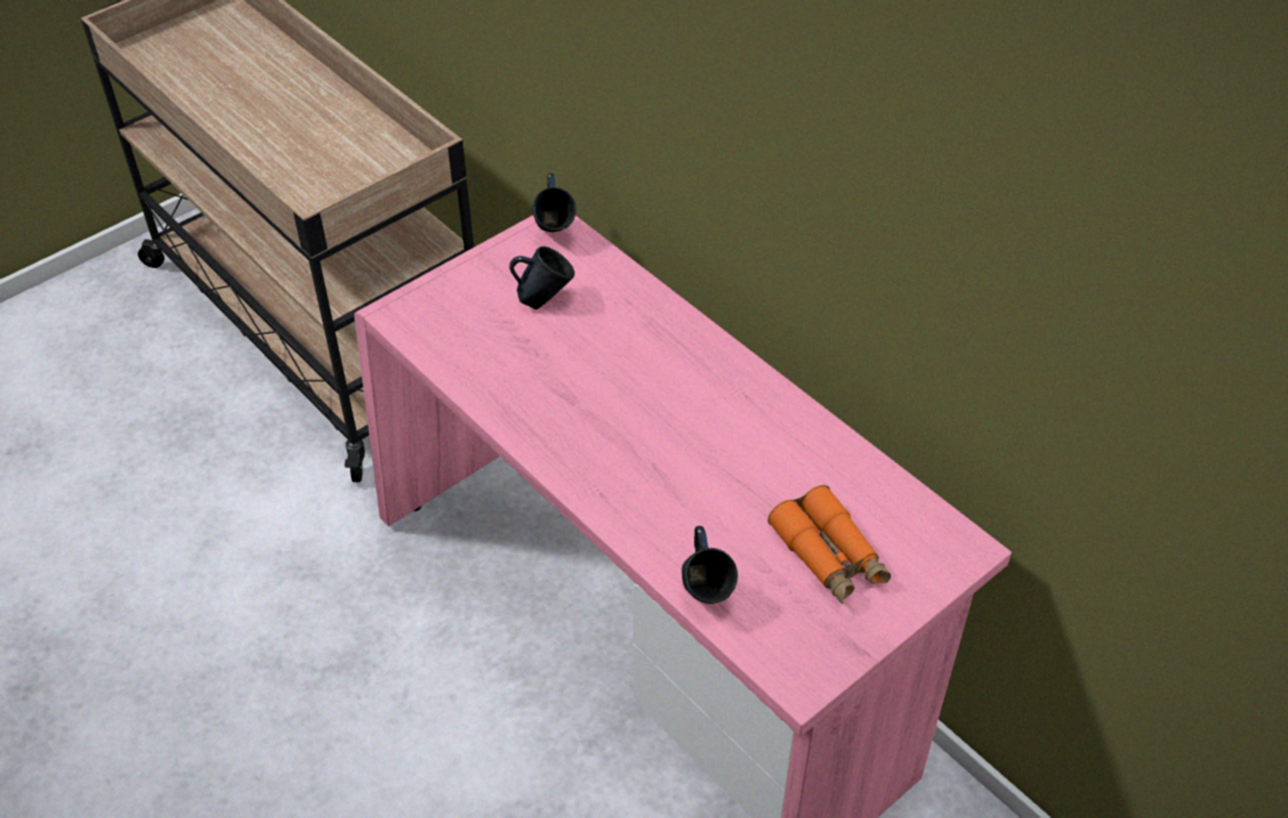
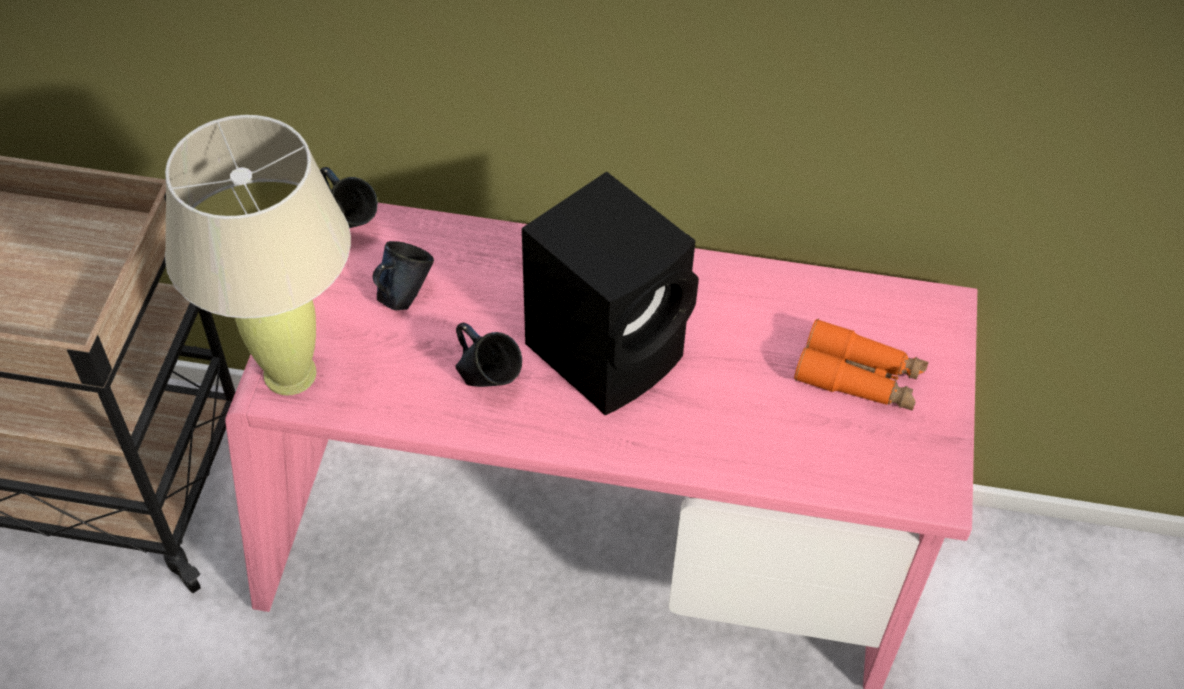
camera: 40 degrees left, 5 degrees up
blue mug [682,526,738,604] -> blue mug moved to [455,323,522,387]
none -> beige table lamp [165,115,351,396]
none -> black speaker [522,172,699,415]

